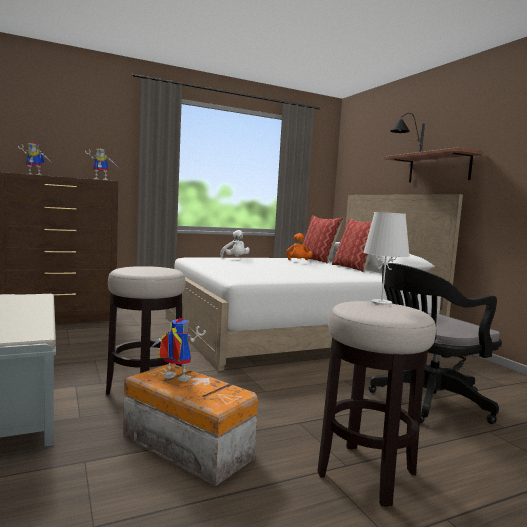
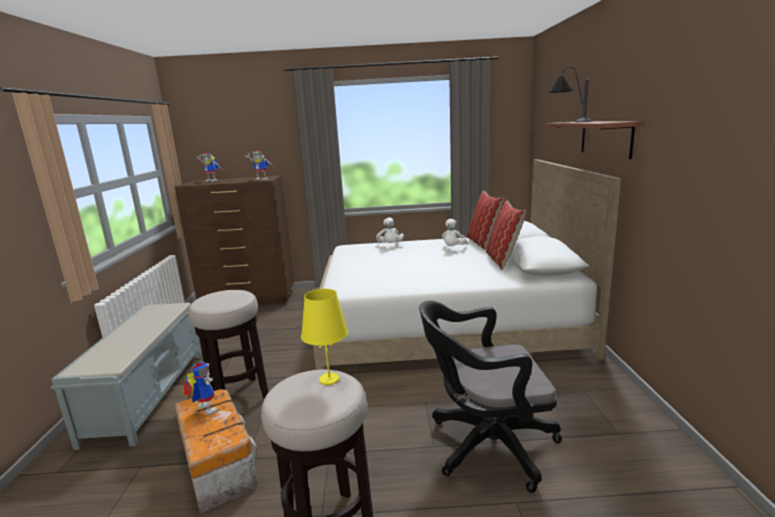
camera: 25 degrees right, 10 degrees up
orange plush toy [286,233,313,260] -> white plush toy [442,219,468,246]
white table lamp [363,212,410,305] -> yellow table lamp [301,289,348,385]

